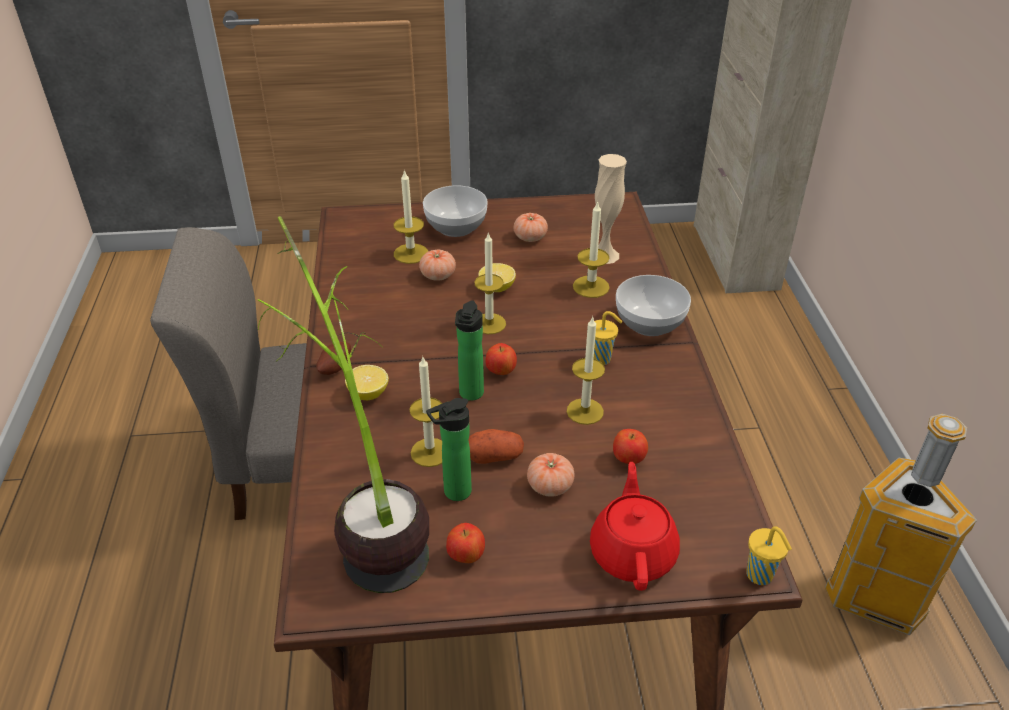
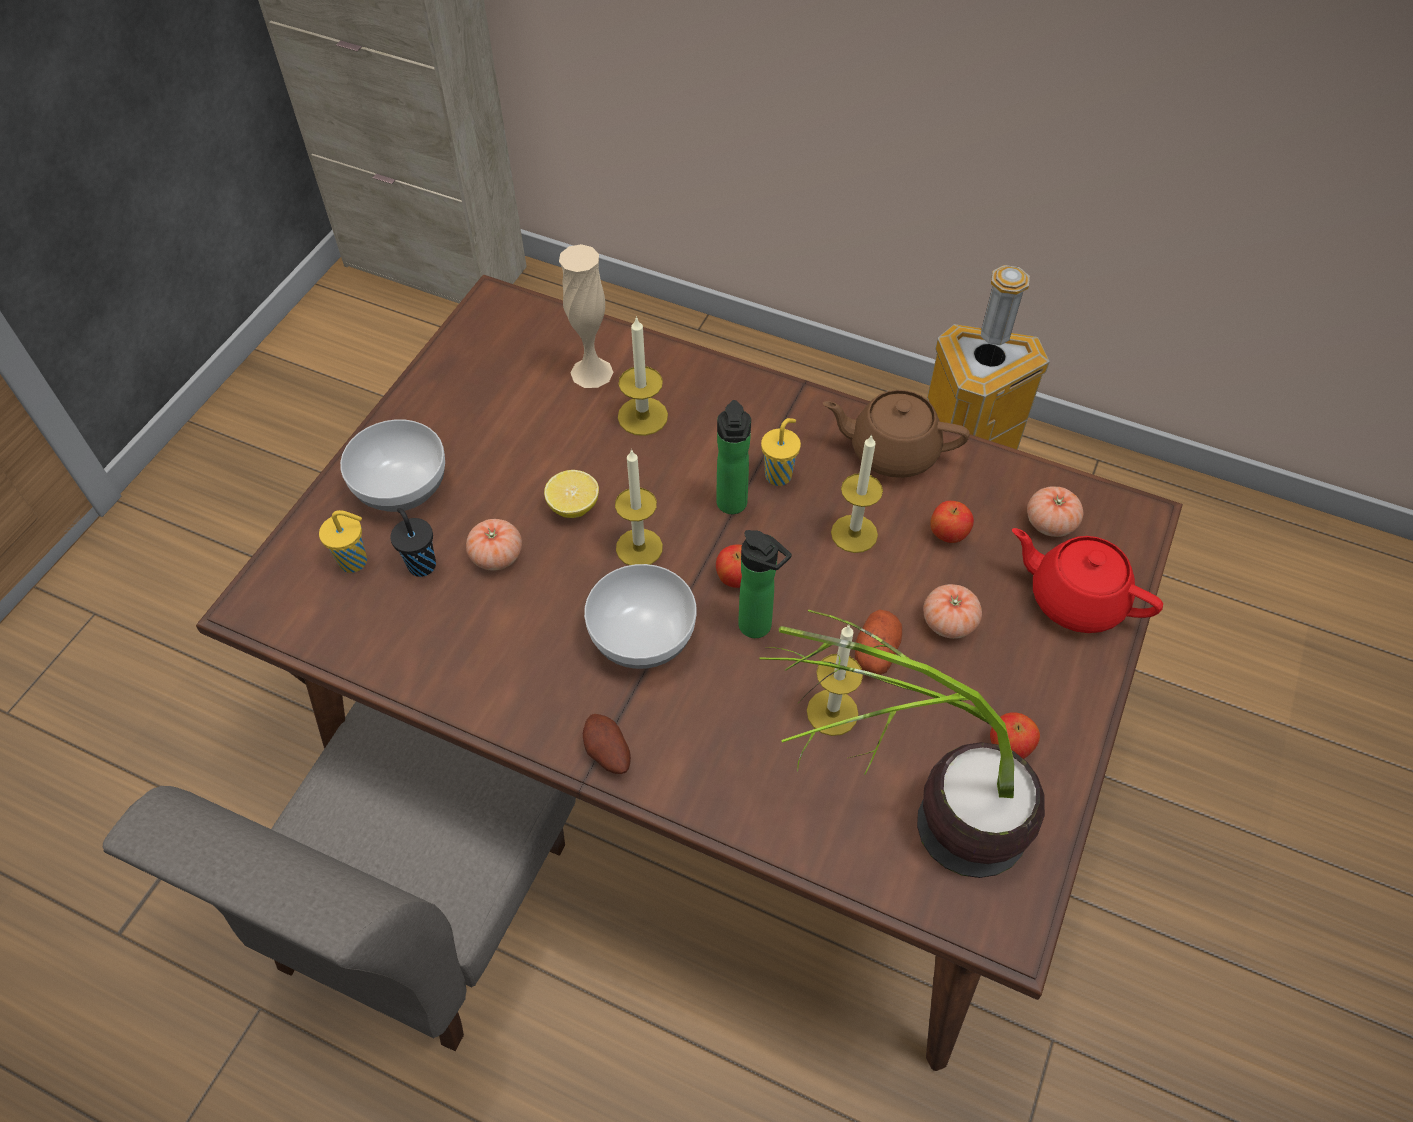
camera: 60 degrees left, 15 degrees up
lemon [345,365,389,400] -> none
candle [394,169,428,264] -> black cup [390,508,436,577]
bottle [426,398,472,501] -> bottle moved to [716,400,751,514]
tomato [514,213,548,242] -> tomato moved to [1027,486,1083,537]
bowl [616,275,691,336] -> bowl moved to [584,564,697,669]
yellow cup [746,526,792,585] -> yellow cup moved to [319,510,367,573]
none -> brown teapot [823,390,970,478]

